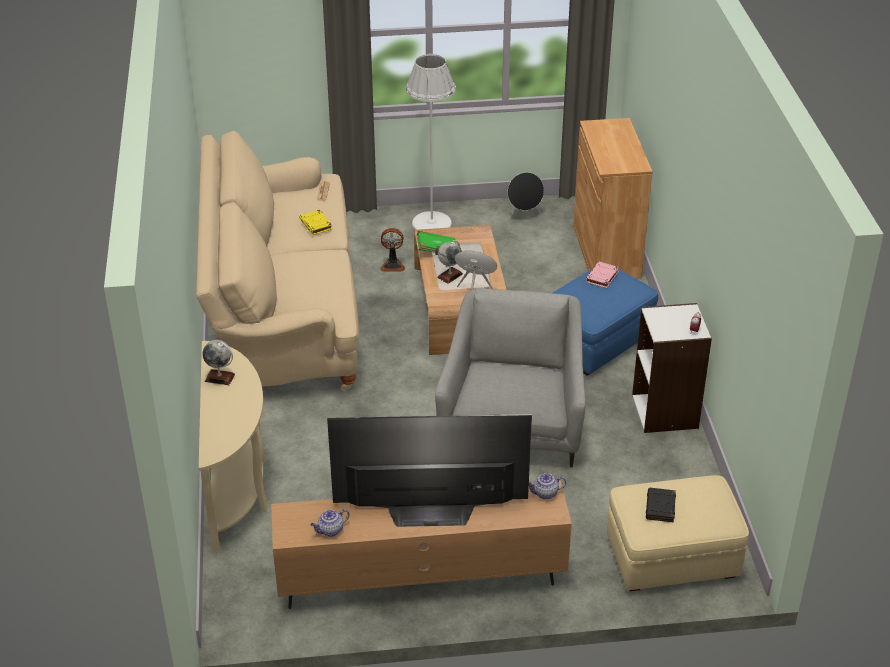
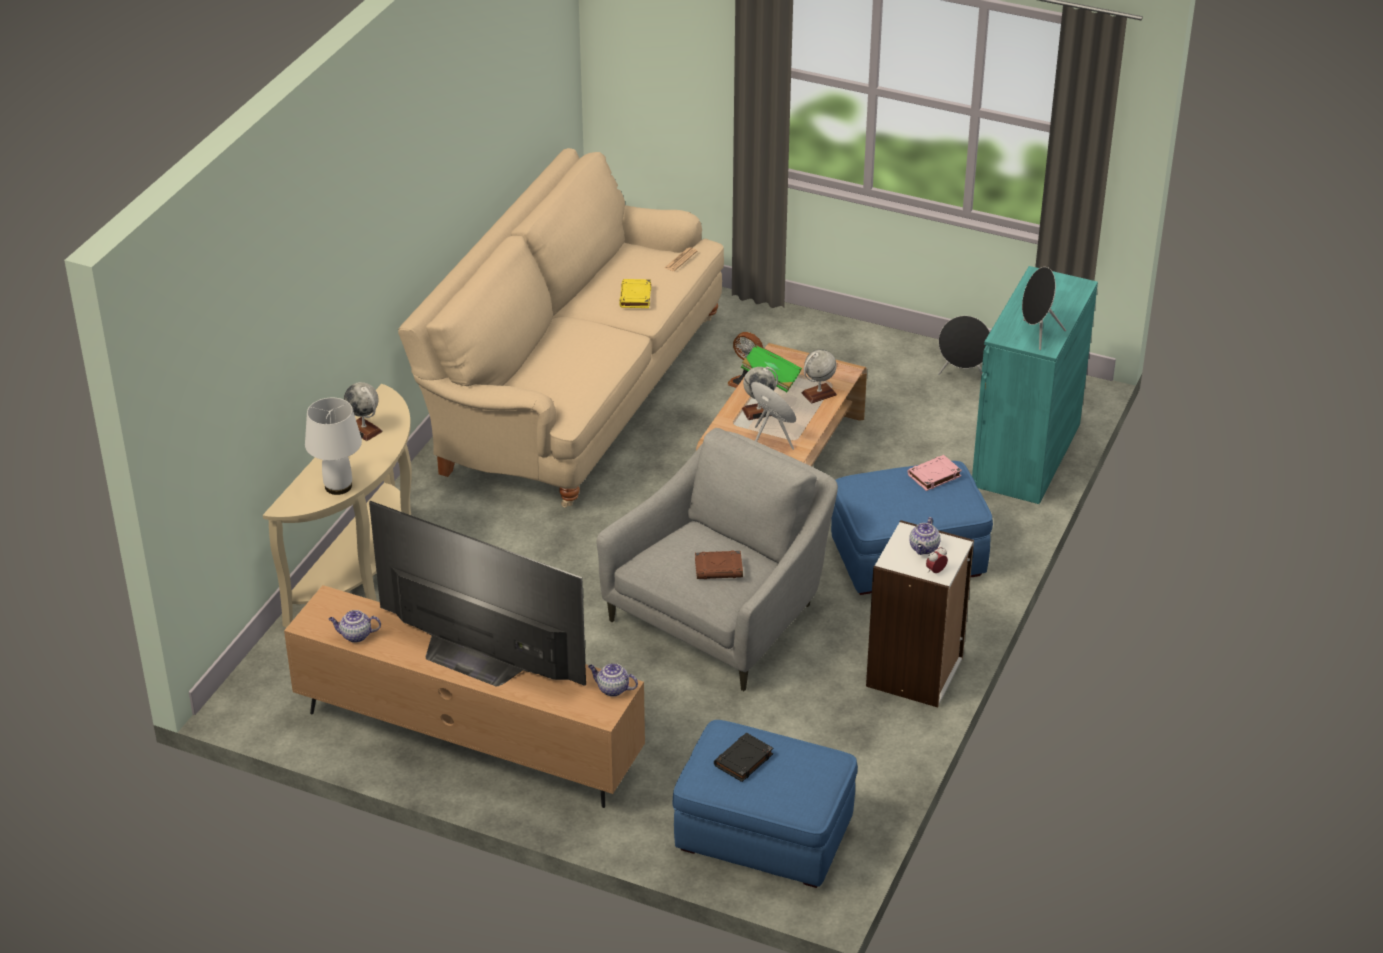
camera: 30 degrees right, 0 degrees up
white floor lamp [406,54,456,230] -> none
brown cabinet [573,118,653,279] -> turquoise cabinet [972,266,1098,504]
beige ottoman [607,475,749,591] -> blue ottoman [673,720,858,888]
none -> white table lamp [305,398,362,495]
none -> brown book [695,550,743,579]
none -> globe [802,349,837,403]
none -> teapot [909,517,940,555]
none -> black speaker [1022,267,1066,350]

